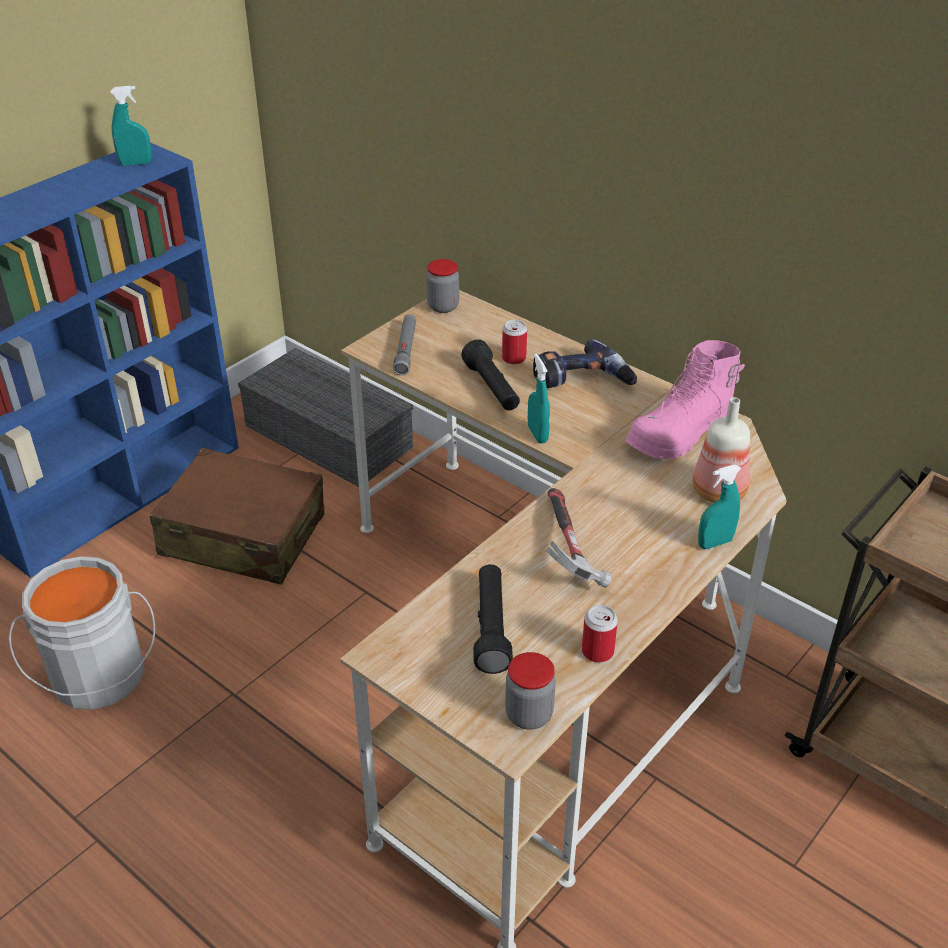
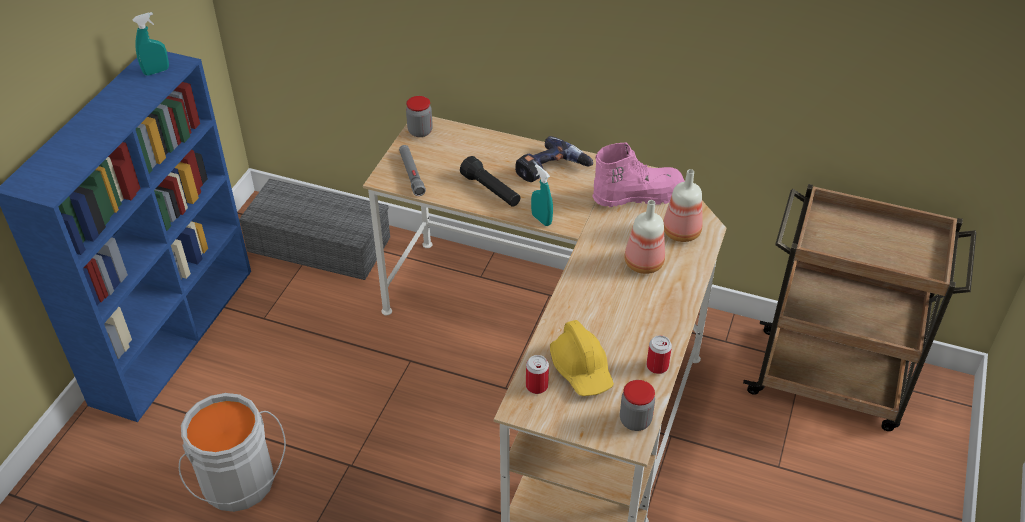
camera: 20 degrees left, 5 degrees up
brown suitcase [150,448,324,585] -> none
black flashlight [473,564,513,674] -> yellow hard hat [550,320,614,396]
can [502,320,527,365] -> can moved to [526,355,549,394]
hammer [546,488,612,588] -> none
pink boot [625,340,745,459] -> pink boot turned 135 degrees counterclockwise [592,142,685,207]
turquoise spray bottle [698,464,741,549] -> none
none -> bottle [624,200,665,274]

